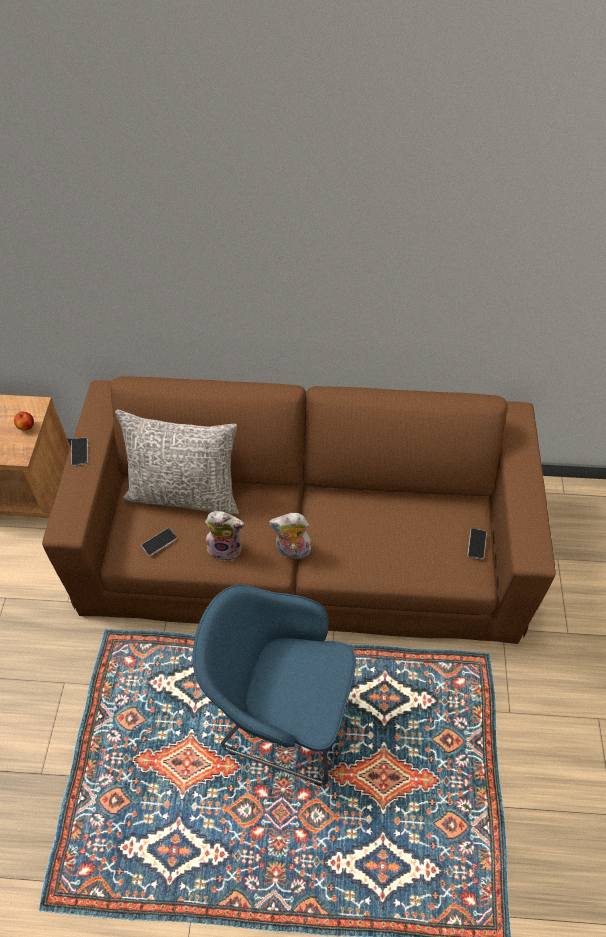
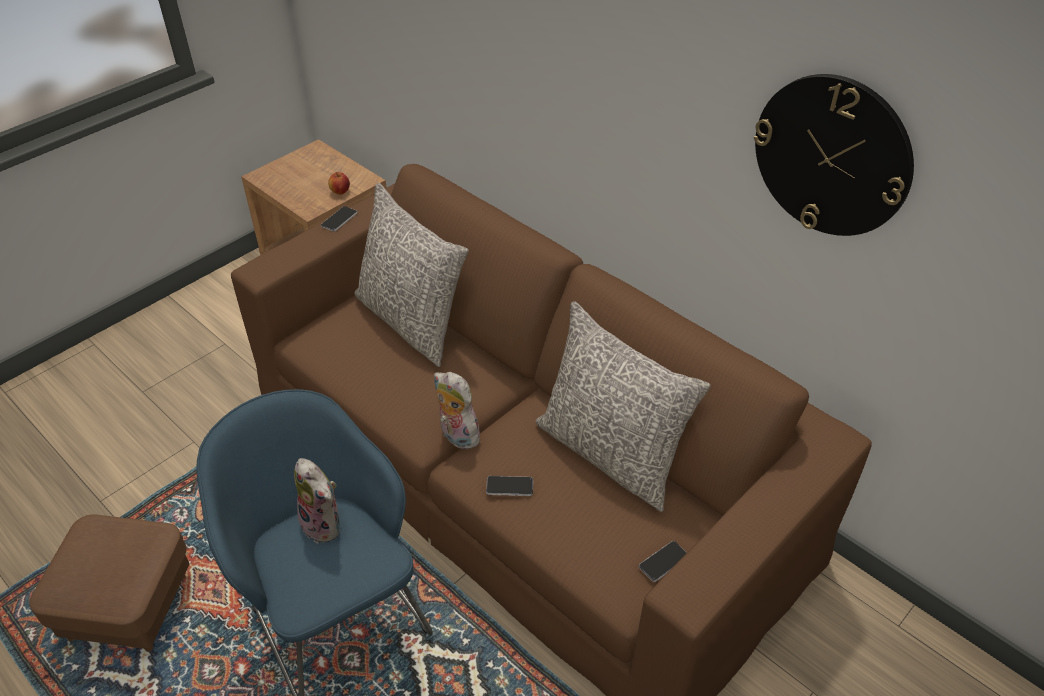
camera: 40 degrees right, 10 degrees down
phone [141,528,177,556] -> phone moved to [486,476,533,496]
plush toy [204,511,245,561] -> plush toy moved to [294,458,340,543]
none -> brown ottoman [29,514,189,652]
none -> grey pillow [536,301,711,512]
none -> wall clock [754,74,914,236]

